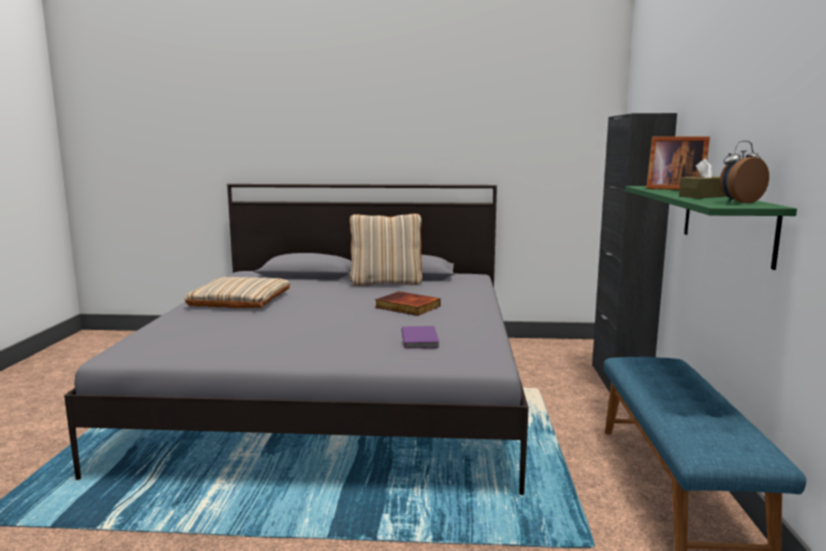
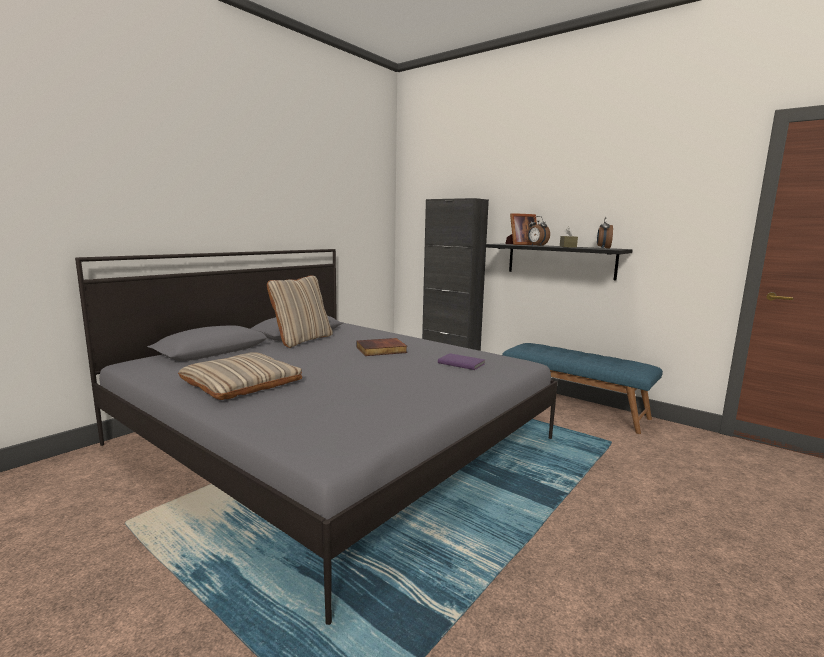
camera: 55 degrees left, 0 degrees up
green shelf [625,186,797,270] -> black shelf [485,244,633,280]
none -> alarm clock [528,216,550,246]

